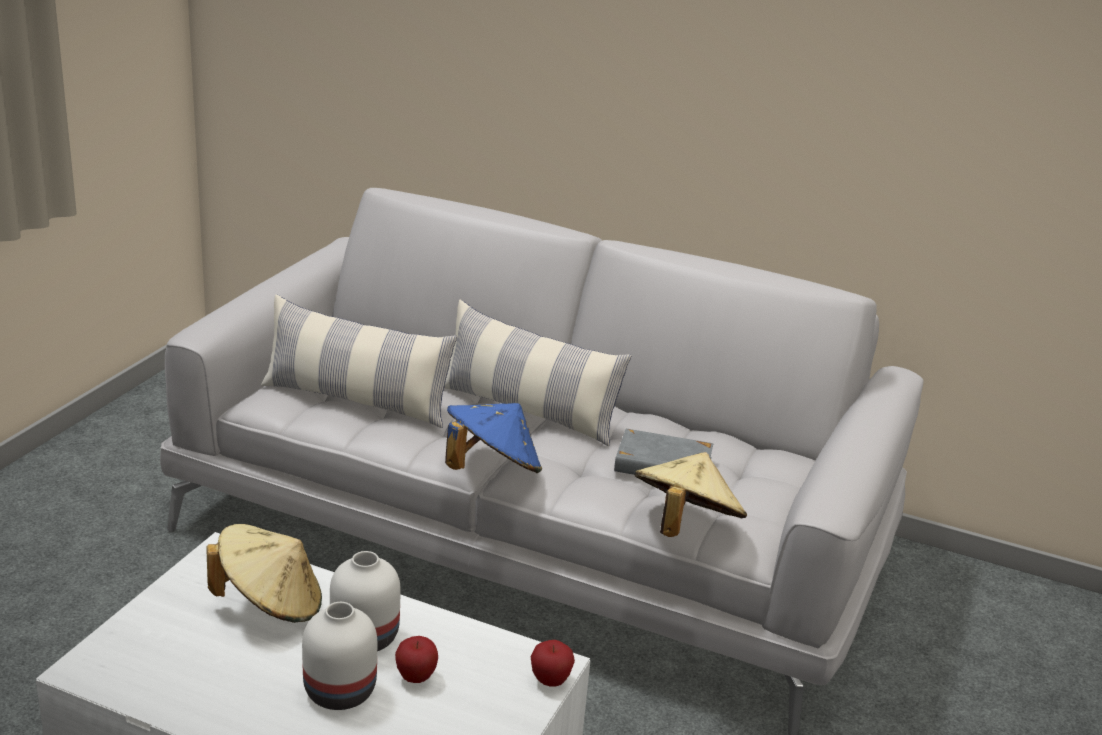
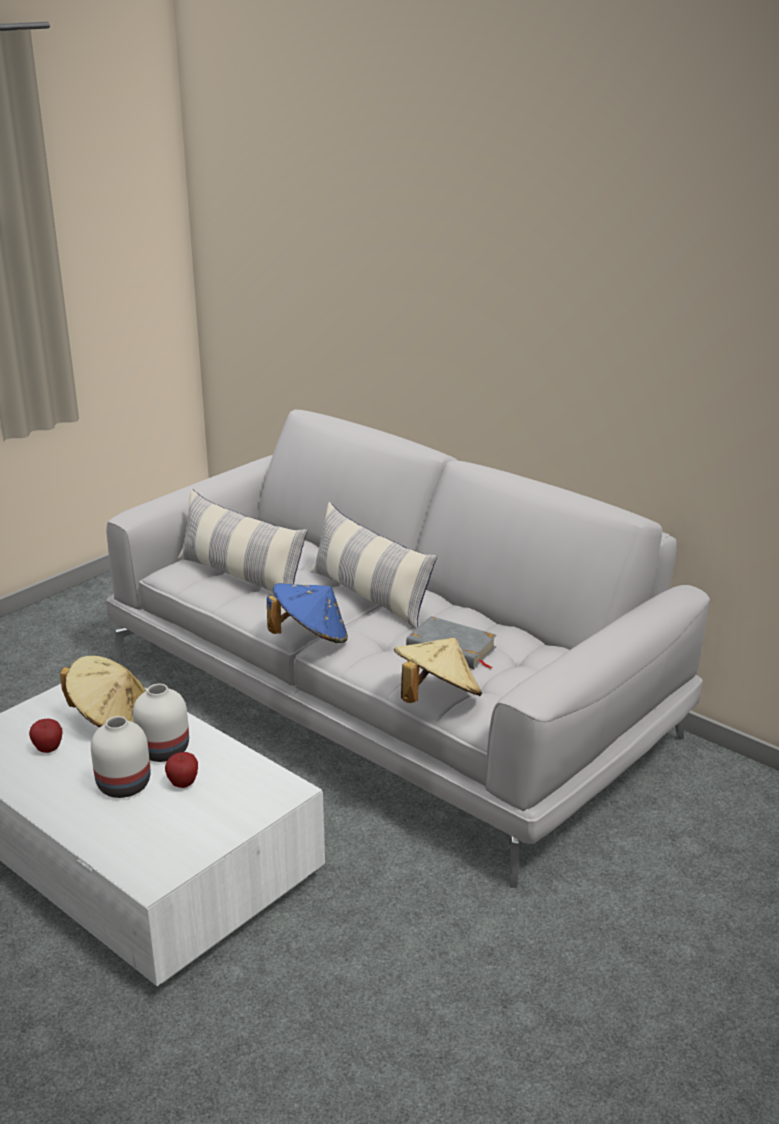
camera: 20 degrees right, 0 degrees up
apple [531,640,575,687] -> apple moved to [29,719,62,753]

